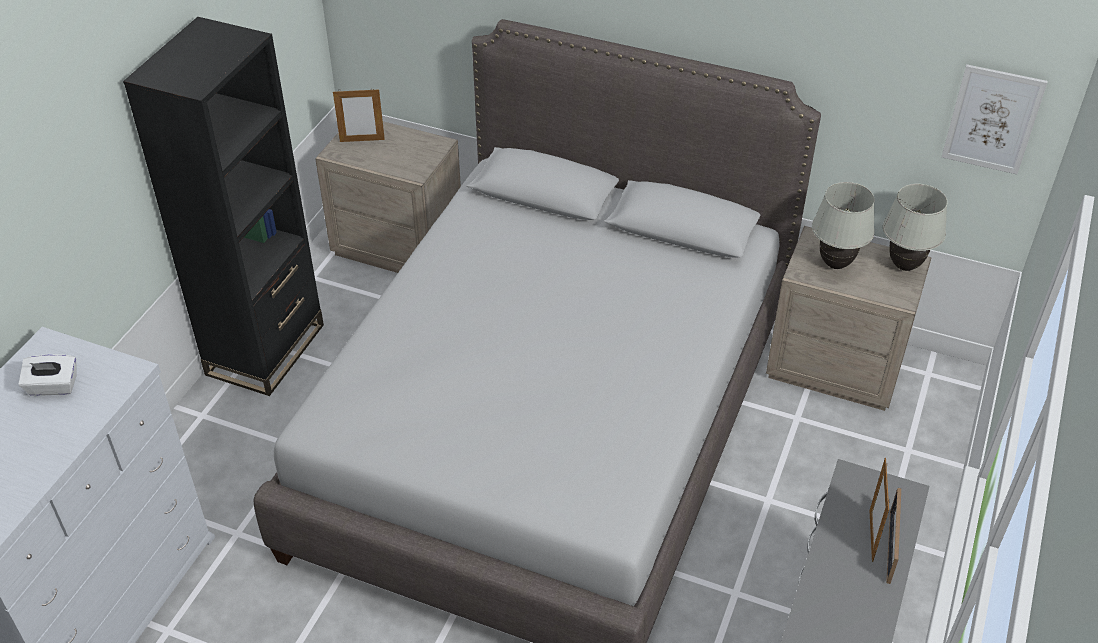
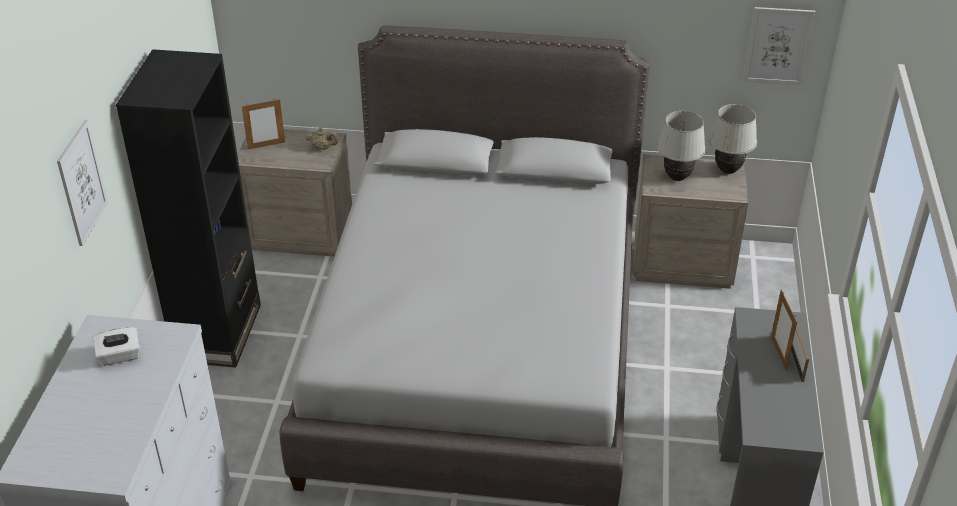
camera: 15 degrees left, 5 degrees down
none -> picture [57,120,108,246]
none -> beige teapot [305,127,339,150]

